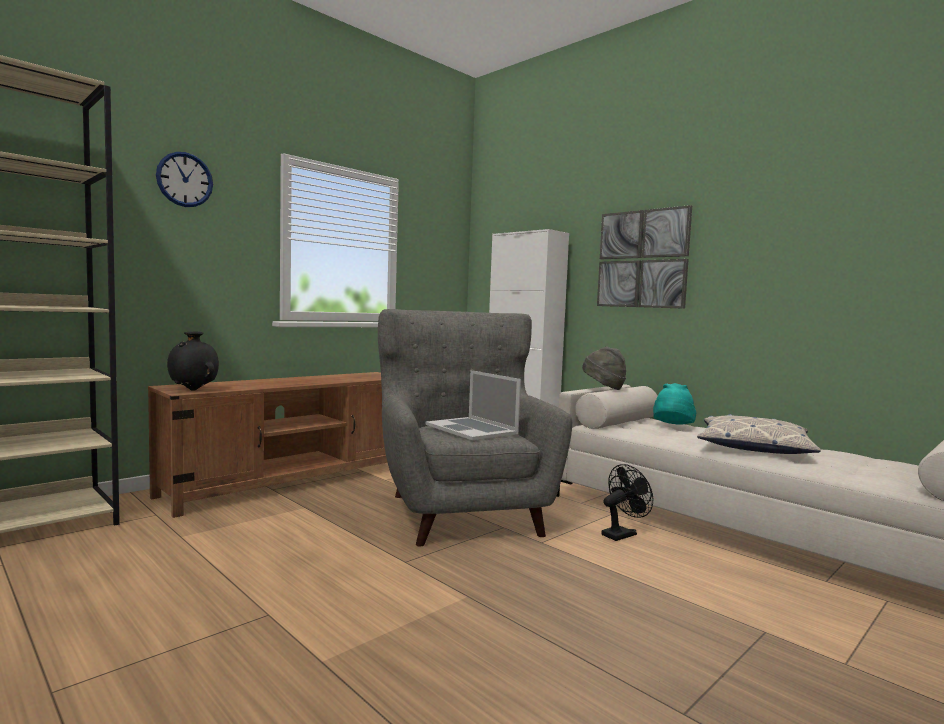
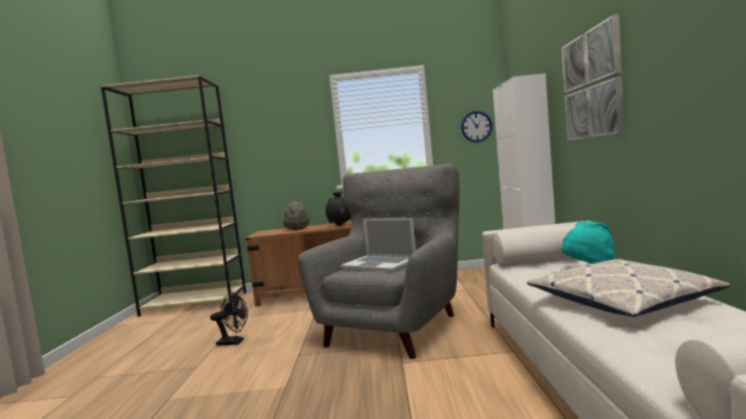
camera: 45 degrees right, 0 degrees up
wall clock [156,152,213,207] -> wall clock moved to [461,111,492,142]
black vase [167,332,219,390] -> black vase moved to [325,192,351,226]
laptop [426,370,521,441] -> laptop turned 60 degrees counterclockwise [340,218,416,271]
grey hat [582,347,626,390] -> grey hat moved to [283,202,309,230]
black fan [601,464,653,541] -> black fan moved to [210,292,248,346]

